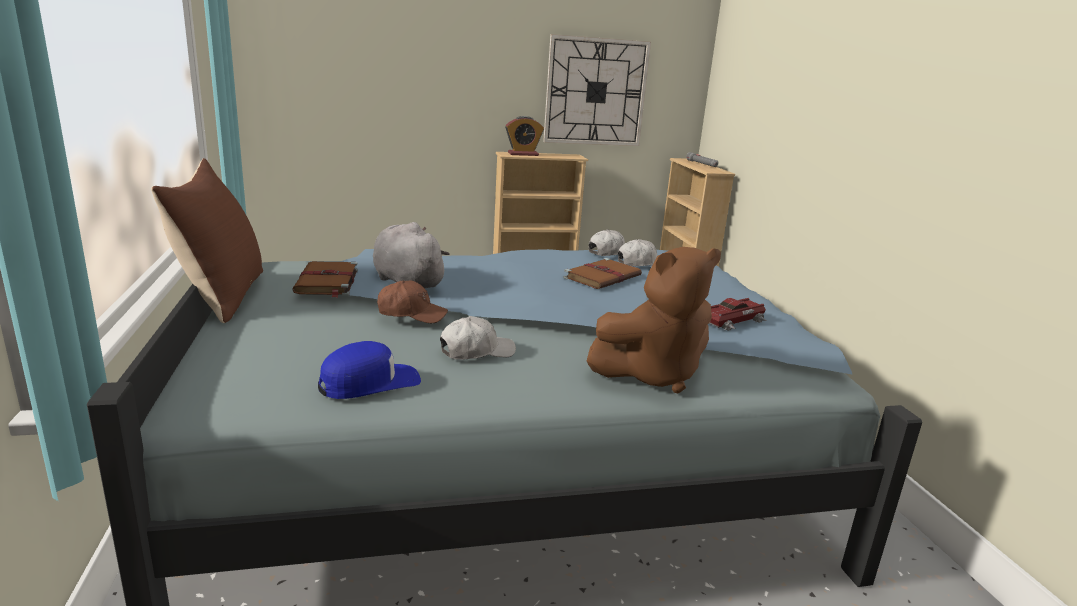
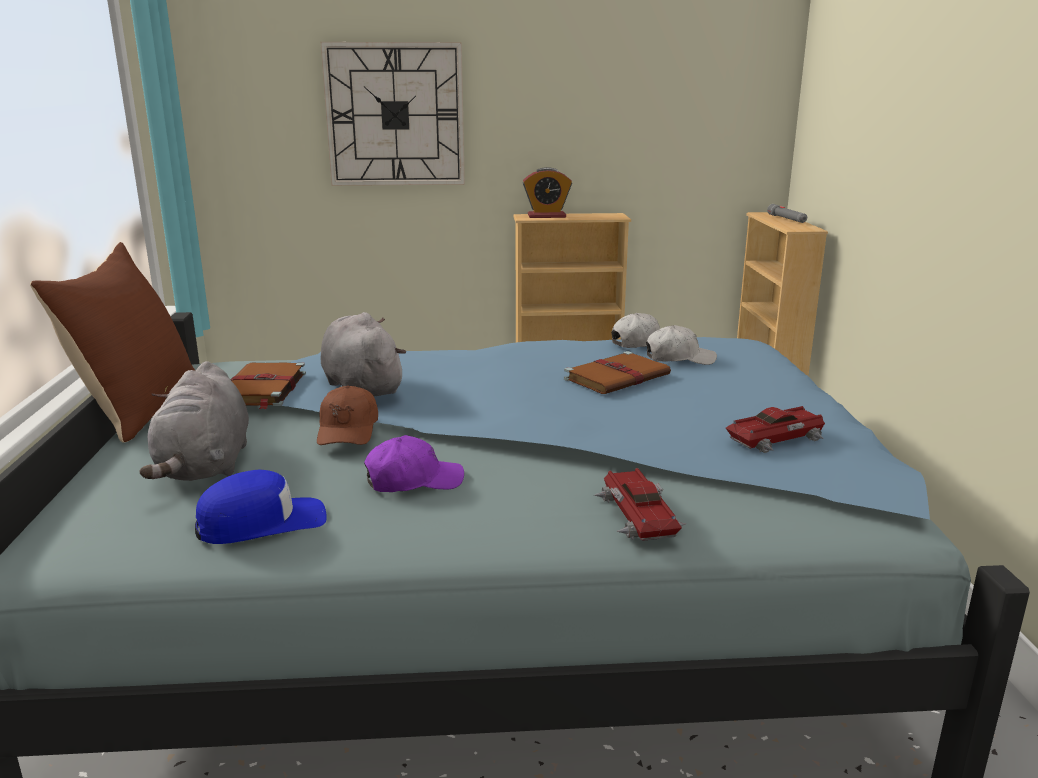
camera: 10 degrees right, 0 degrees up
brown cap [377,280,448,324] -> brown cap turned 75 degrees clockwise [317,385,378,445]
white cap [440,316,516,359] -> purple cap [364,435,464,492]
wall clock [543,34,651,146] -> wall clock moved to [321,42,465,186]
brown plush toy [587,247,721,394] -> toy car [594,468,686,541]
none -> grey plush toy [139,361,249,481]

